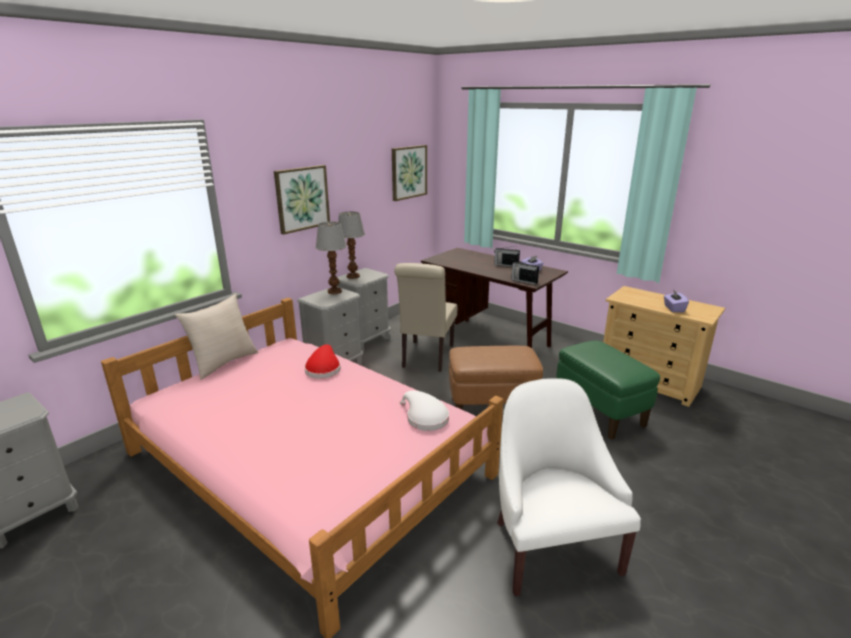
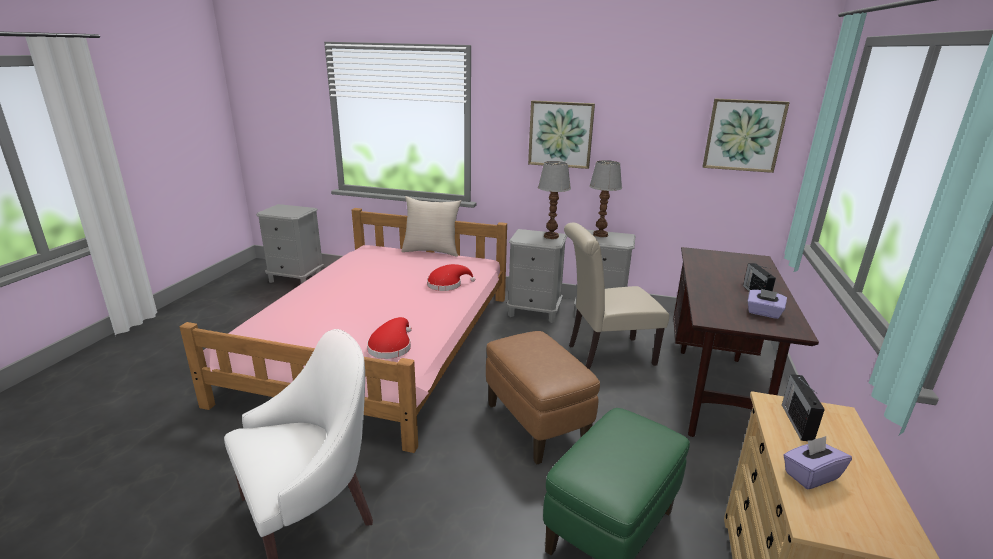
camera: 65 degrees right, 0 degrees up
white hat [400,390,449,431] -> red hat [367,317,412,359]
radio [511,261,539,285] -> radio moved to [782,374,825,441]

